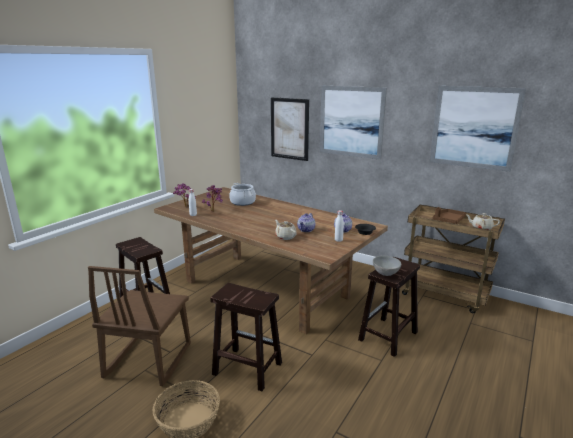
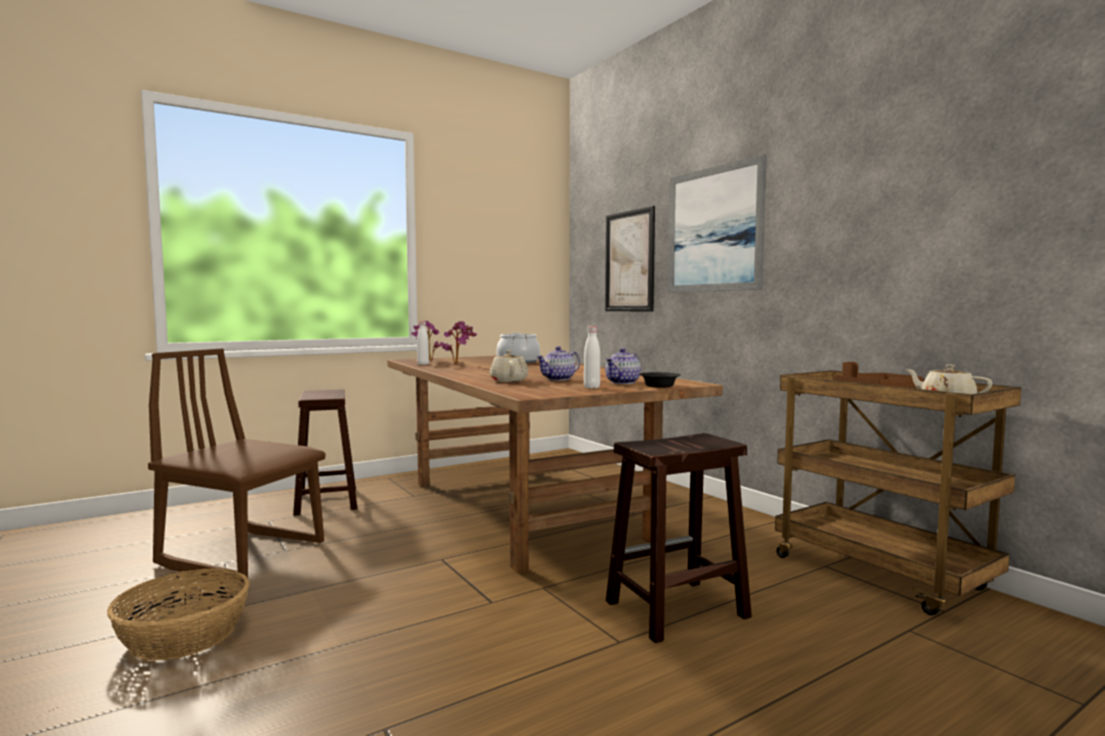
camera: 25 degrees right, 15 degrees down
brown chair [88,266,191,386] -> brown chair turned 75 degrees clockwise [148,348,326,582]
brown stool [210,283,282,391] -> none
grey bowl [373,256,401,276] -> none
picture [429,86,526,172] -> none

